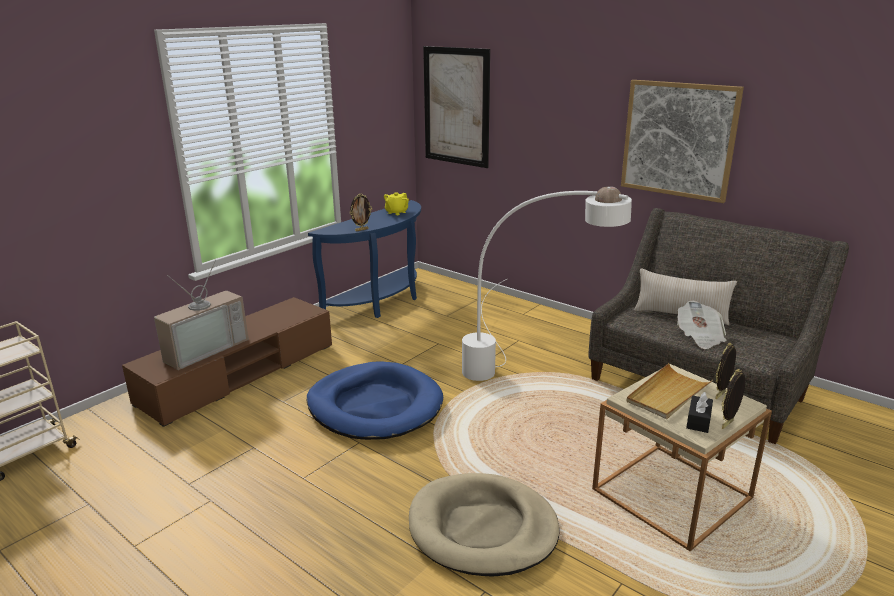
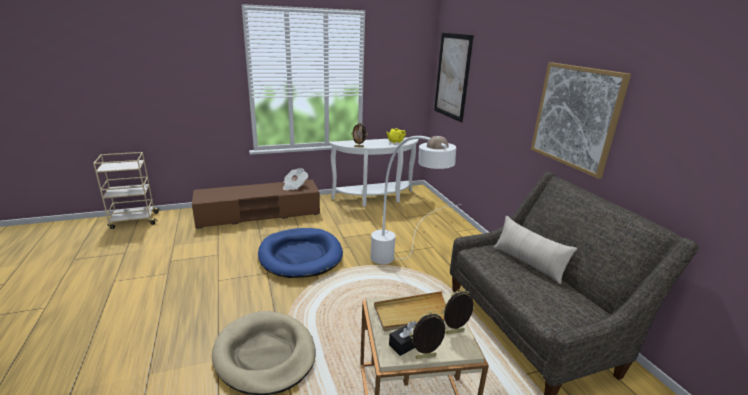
camera: 30 degrees right, 0 degrees up
television [154,260,248,370] -> none
blue console table [308,200,421,318] -> white console table [329,137,418,207]
newspaper [677,301,726,349] -> newspaper moved to [283,168,308,190]

